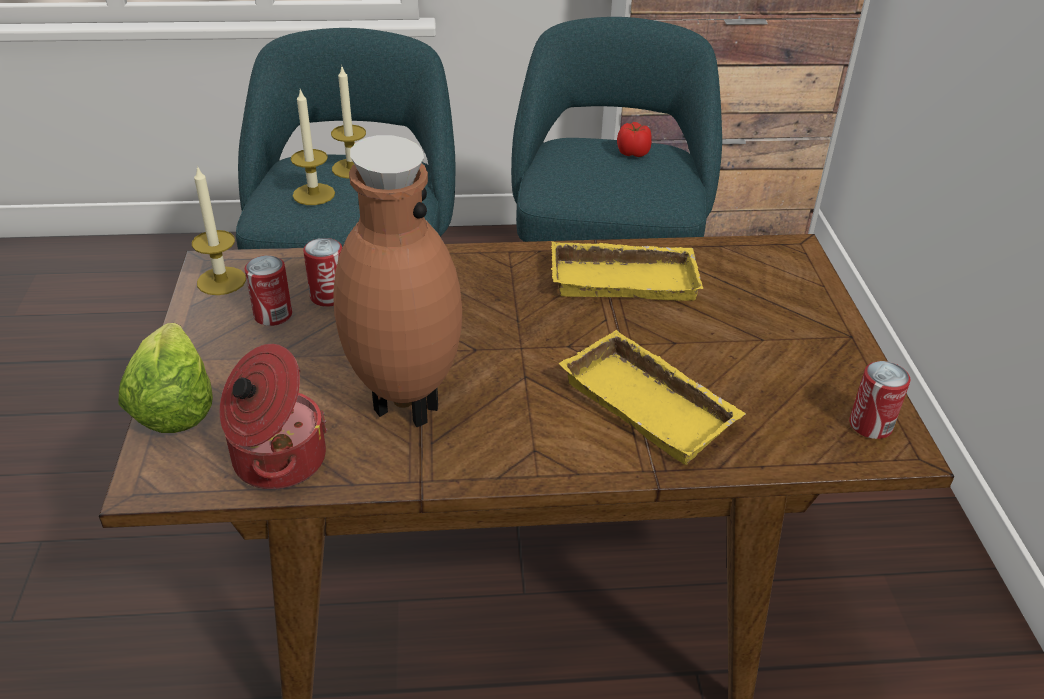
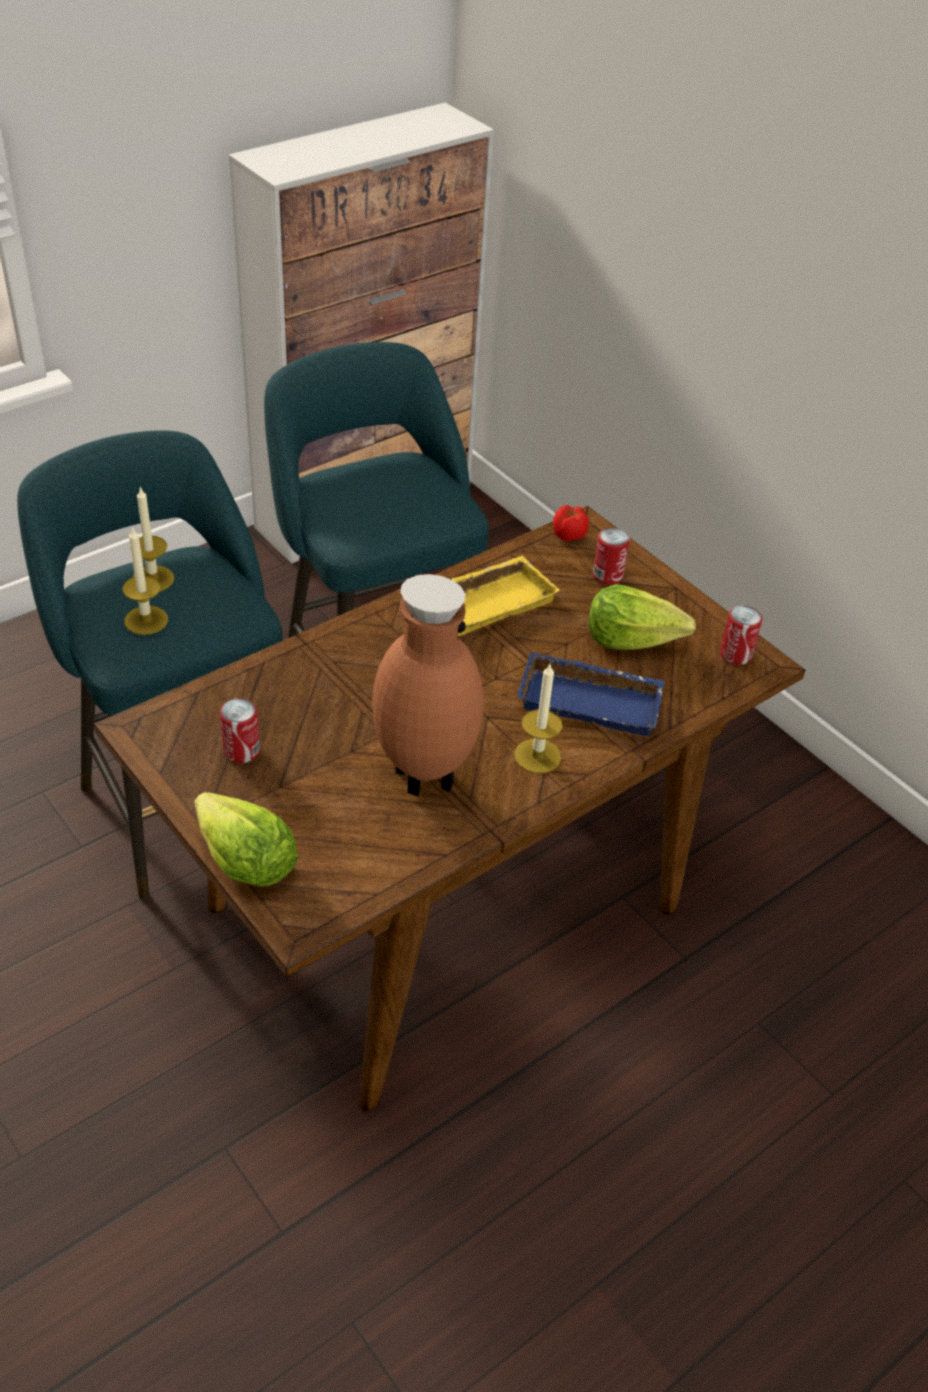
camera: 35 degrees left, 5 degrees up
candle [192,166,246,295] -> candle moved to [514,664,562,773]
cooking pot [220,344,328,490] -> none
can [303,238,342,307] -> can moved to [593,528,630,585]
yellow tray [559,330,746,465] -> blue tray [517,652,665,736]
tomato [617,122,652,157] -> tomato moved to [553,505,589,541]
none -> lettuce [589,584,696,649]

